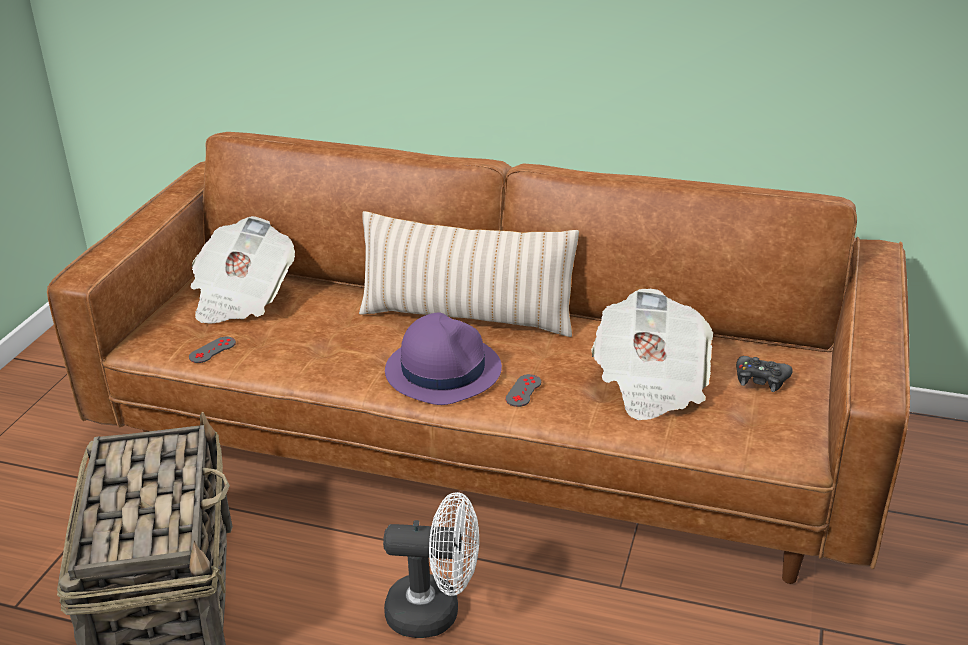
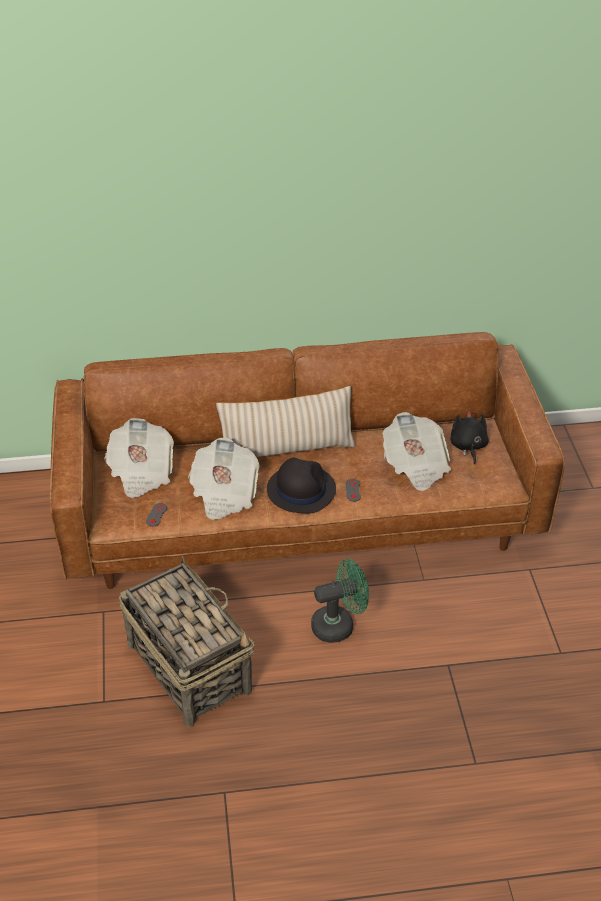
camera: 25 degrees left, 10 degrees up
white fan [383,492,479,638] -> green fan [311,559,369,643]
purple hat [385,313,502,405] -> black hat [267,458,336,513]
black game controller [736,356,793,392] -> black plush toy [450,411,489,465]
none -> newspaper [188,438,260,520]

